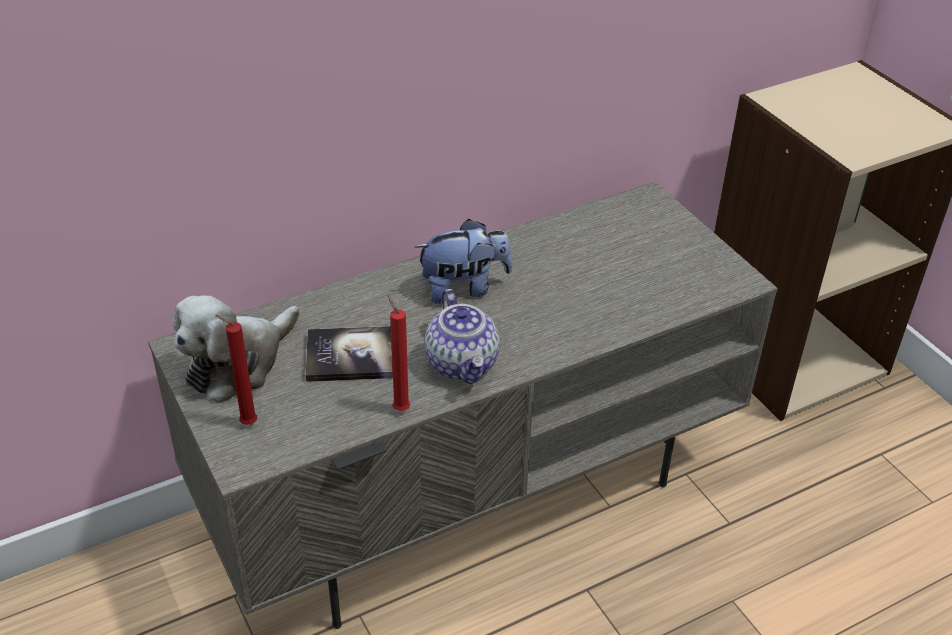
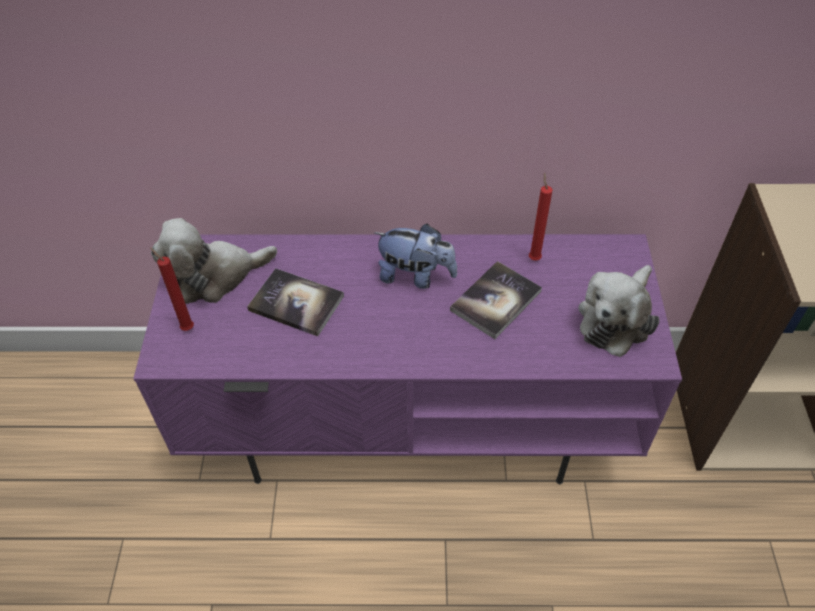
camera: 30 degrees right, 10 degrees up
grey tv stand [148,182,778,629] -> purple tv stand [133,234,682,484]
red candle [387,295,410,411] -> red candle moved to [529,173,552,261]
teapot [425,289,500,384] -> none
none -> book [450,261,542,339]
none -> plush toy [578,265,659,357]

